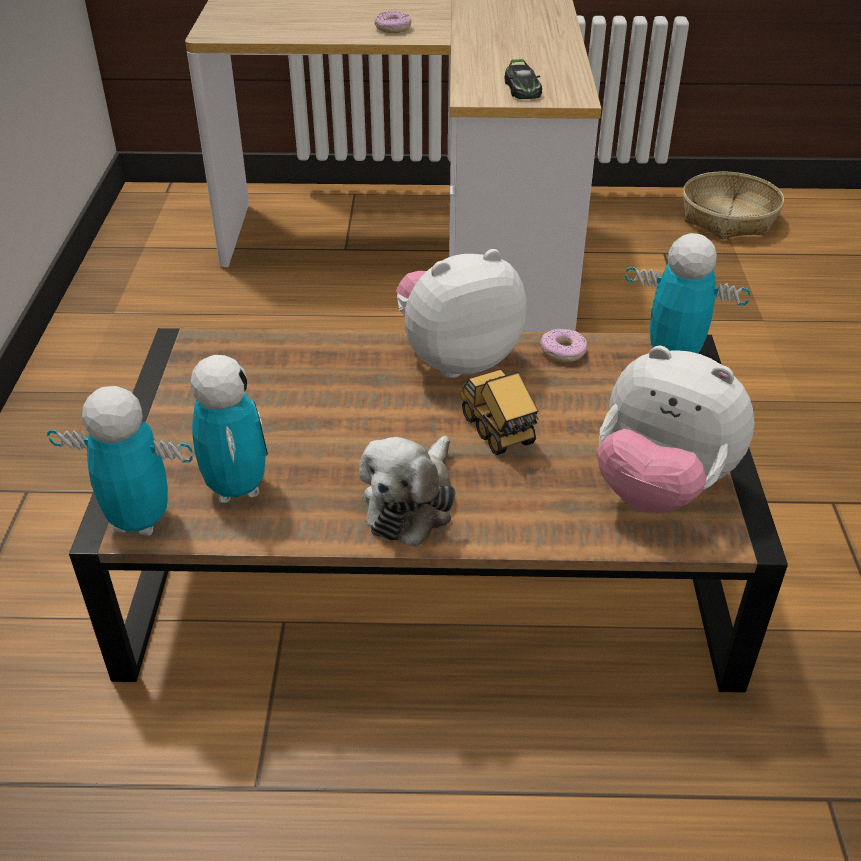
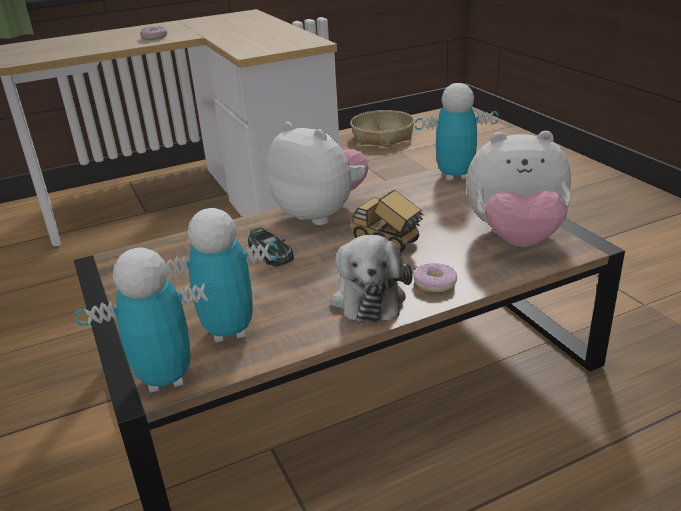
camera: 25 degrees left, 10 degrees down
toy robot [190,355,268,503] -> toy robot turned 60 degrees counterclockwise [166,208,278,342]
plush toy [396,249,527,378] -> plush toy turned 90 degrees clockwise [266,122,368,225]
toy car [505,59,542,99] -> toy car moved to [248,227,294,266]
donut [540,328,588,362] -> donut moved to [413,263,457,292]

